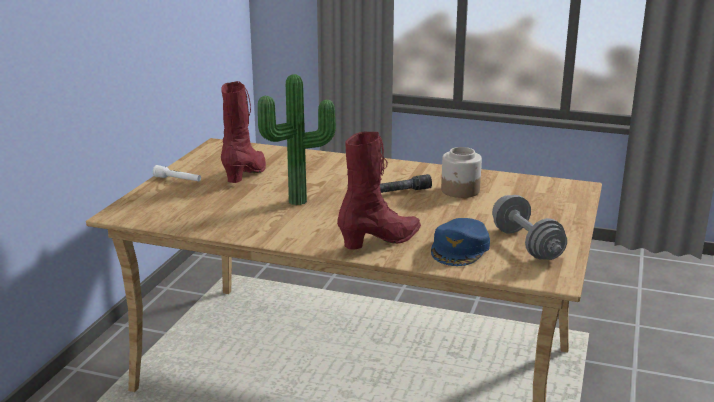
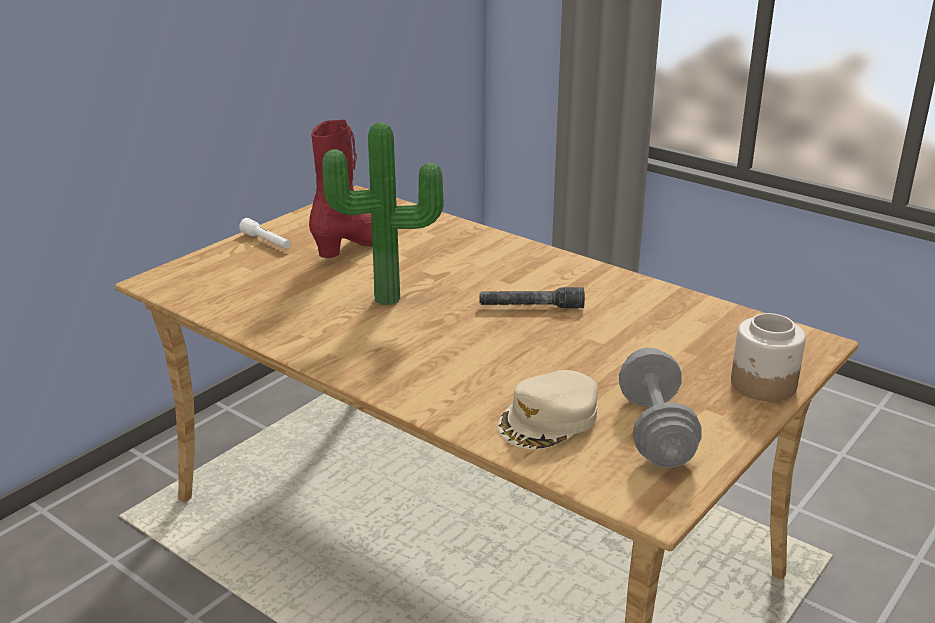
camera: 20 degrees right, 5 degrees up
red boot [337,132,421,249] -> none
blue cap [431,218,490,266] -> beige cap [497,370,598,450]
jar [441,147,482,198] -> jar moved to [731,313,806,402]

